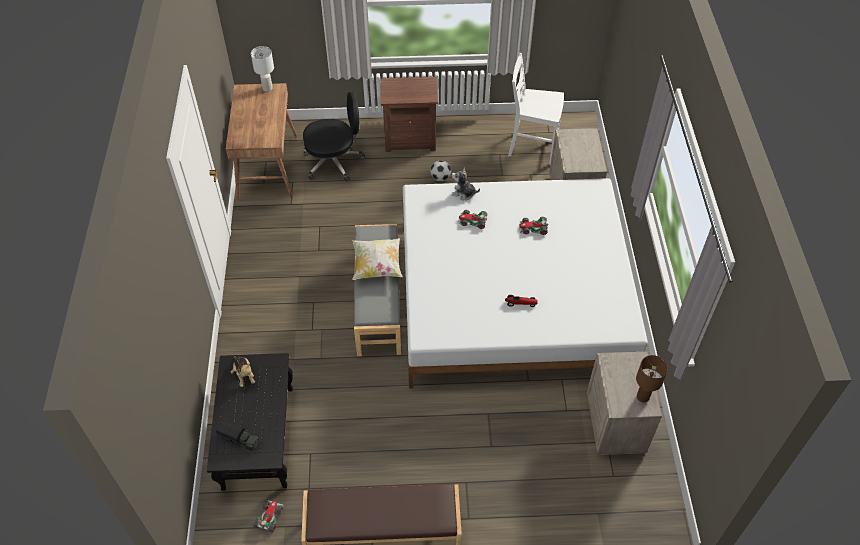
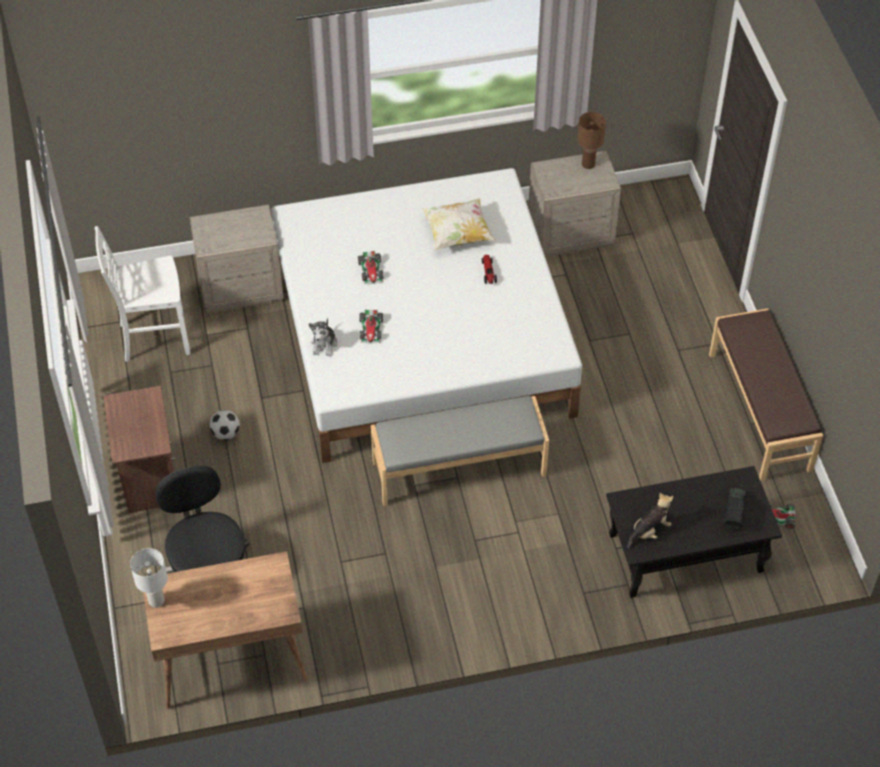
camera: 100 degrees left, 0 degrees up
pillow [352,238,403,280] -> pillow moved to [422,198,495,251]
white chair [508,53,564,165] -> white chair turned 75 degrees clockwise [95,226,191,362]

